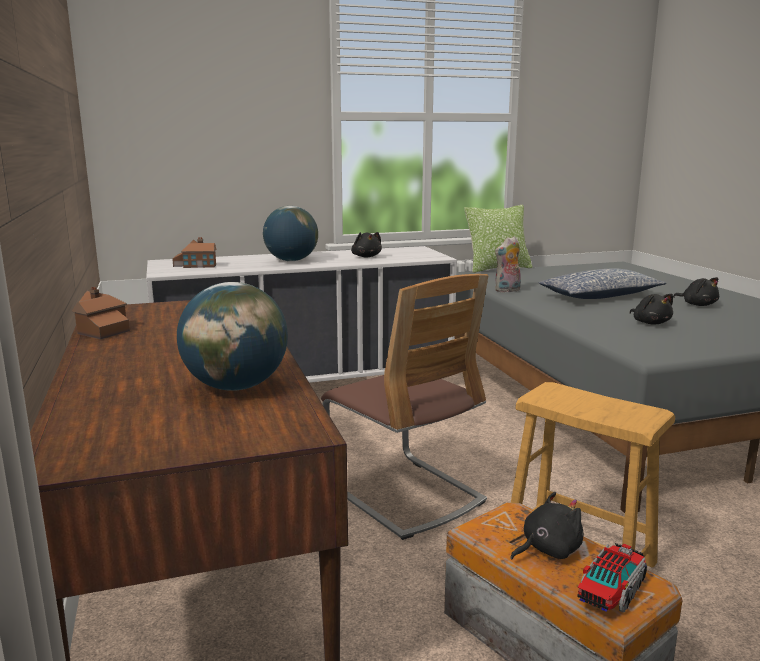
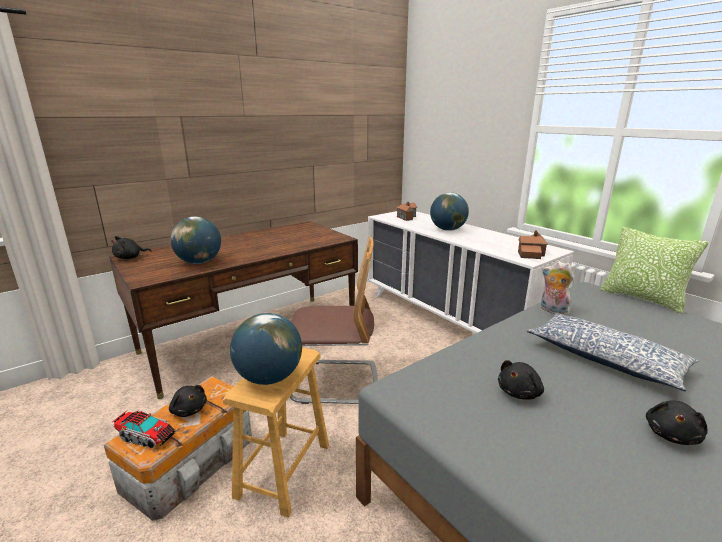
camera: 70 degrees right, 5 degrees up
toy house [72,287,130,339] -> toy house moved to [518,230,548,259]
chair [321,274,488,540] -> chair turned 120 degrees counterclockwise [290,236,378,404]
black plush toy [351,232,382,257] -> black plush toy moved to [111,236,151,259]
none -> globe [230,313,302,385]

